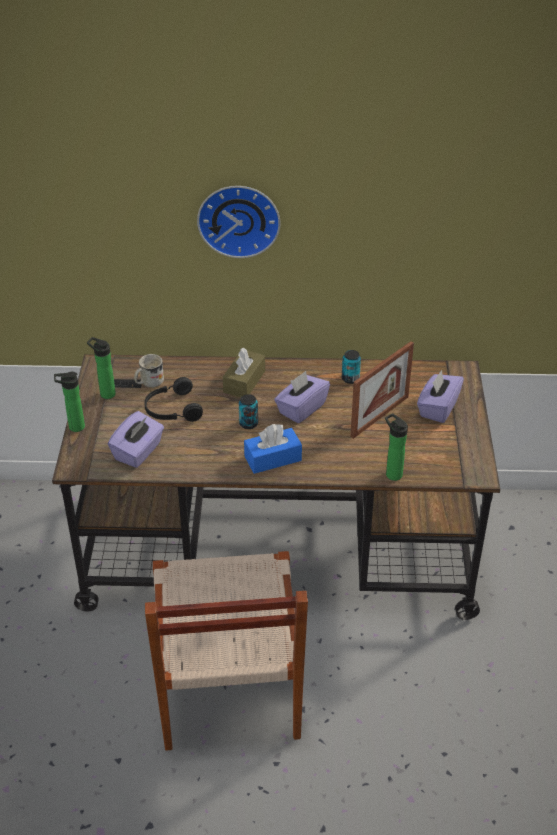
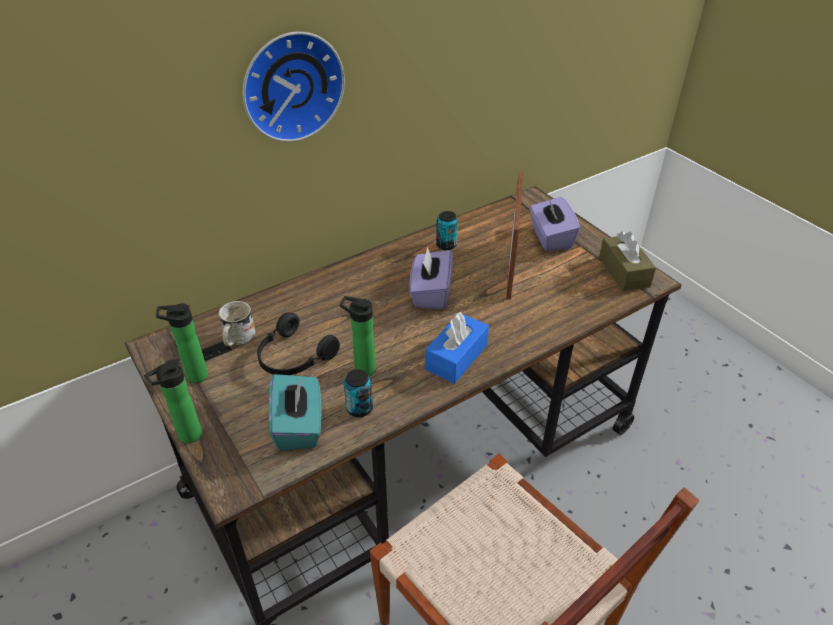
camera: 35 degrees left, 0 degrees up
purple tissue box [108,411,164,468] -> turquoise tissue box [269,374,321,451]
brown tissue box [223,347,265,397] -> brown tissue box moved to [599,232,656,291]
can [239,394,258,429] -> can moved to [344,369,373,417]
bottle [385,413,408,481] -> bottle moved to [340,296,376,377]

